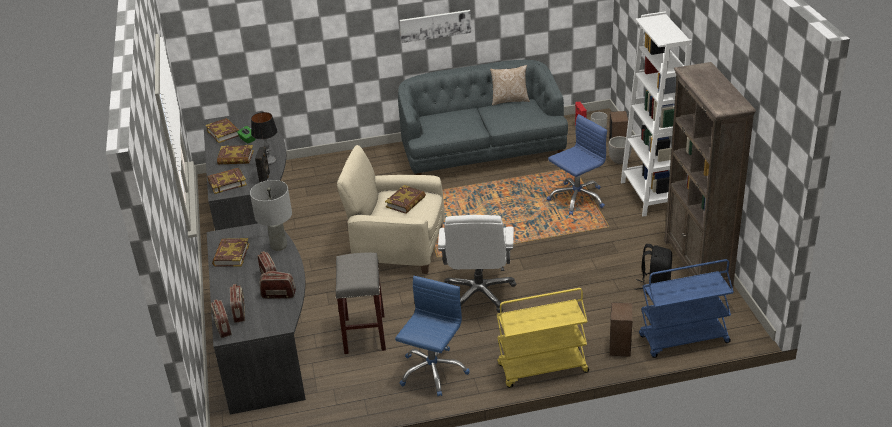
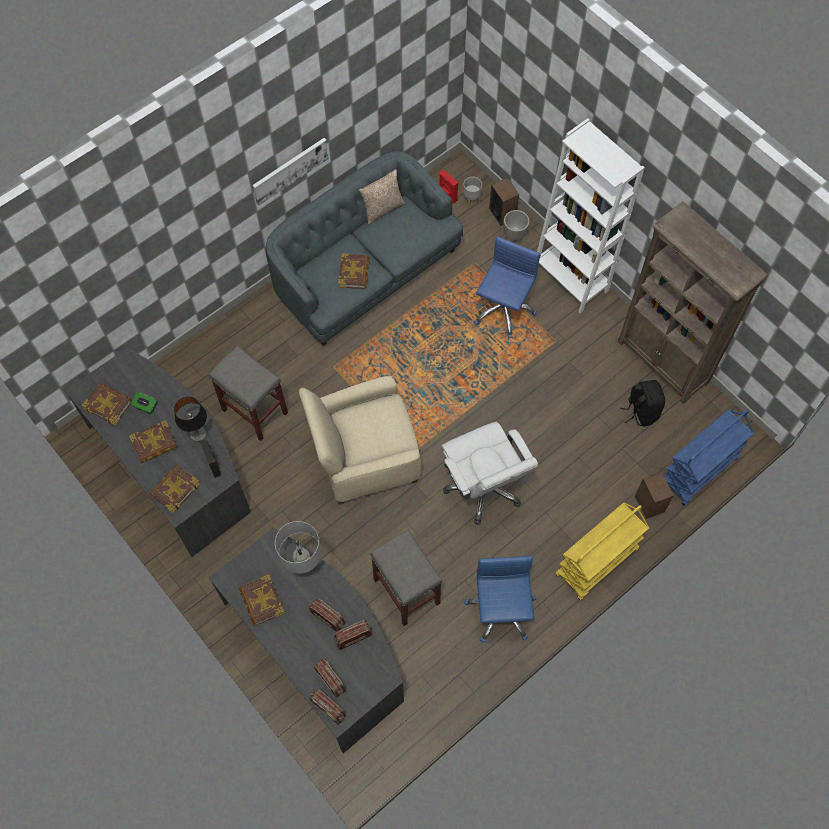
camera: 30 degrees left, 30 degrees up
book [385,185,426,214] -> book moved to [338,253,370,289]
none -> grey stool [209,346,288,441]

